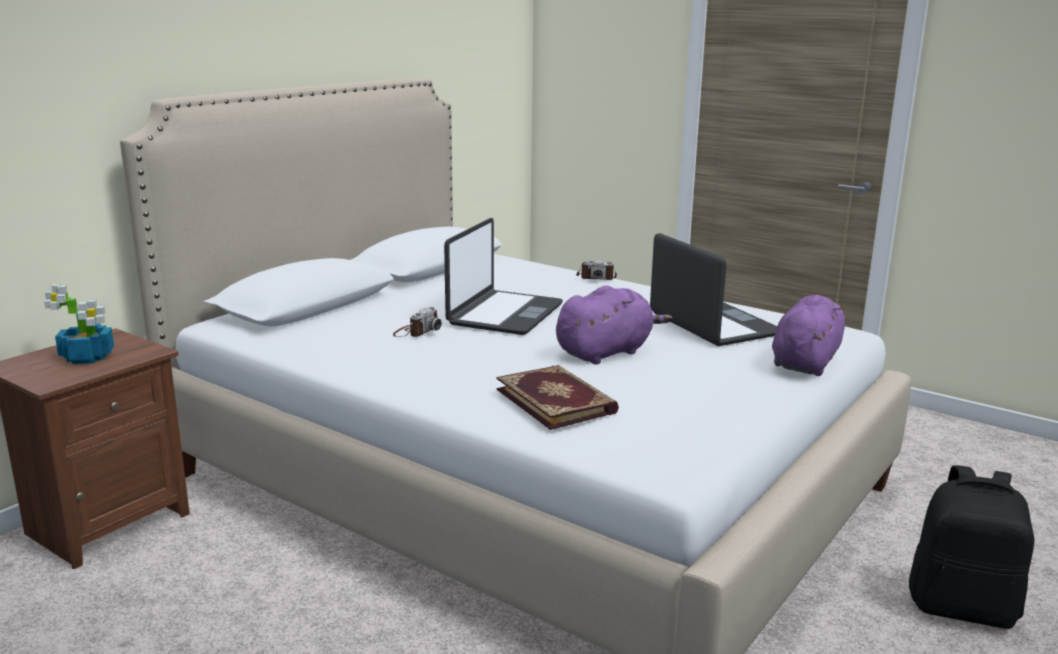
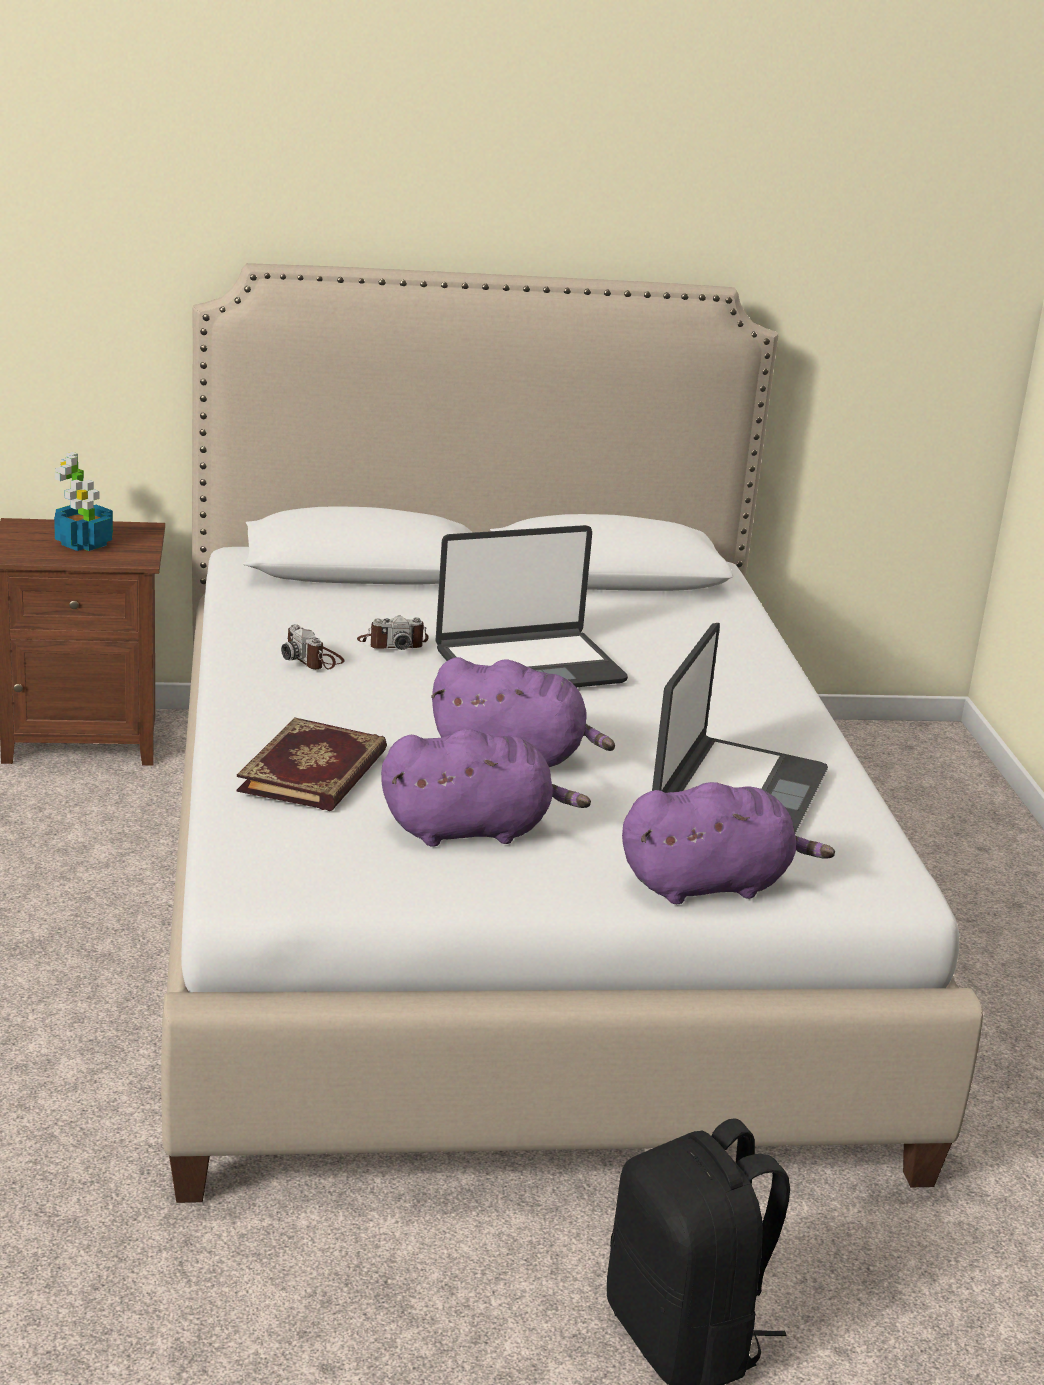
camera: 45 degrees right, 5 degrees up
camera [576,259,617,280] -> camera moved to [281,624,345,670]
none -> purple plush toy [381,729,591,847]

